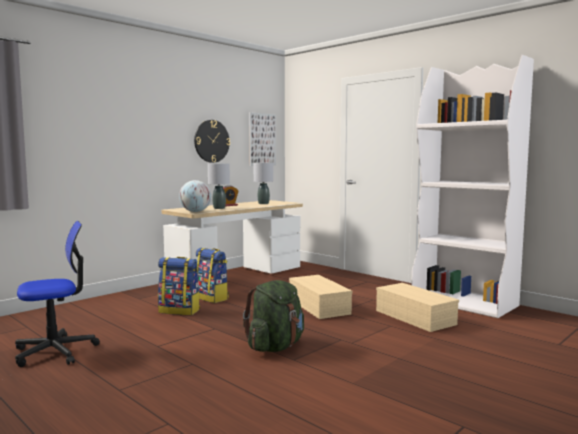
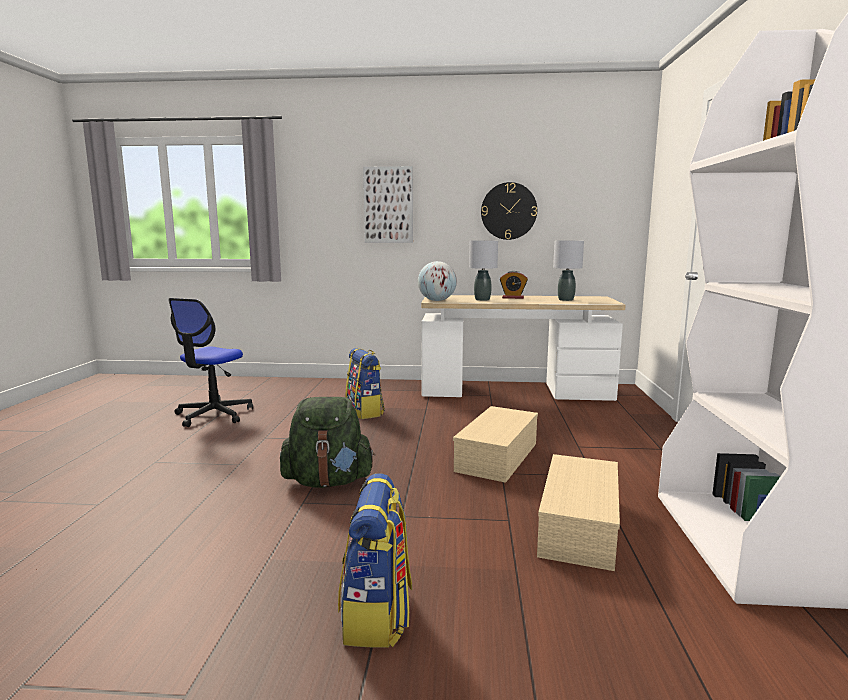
camera: 50 degrees right, 5 degrees up
office chair [15,221,100,367] -> office chair turned 90 degrees clockwise [168,298,253,427]
backpack [196,248,229,303] -> backpack moved to [338,473,412,648]
picture [249,112,276,166] -> picture moved to [363,166,413,243]

